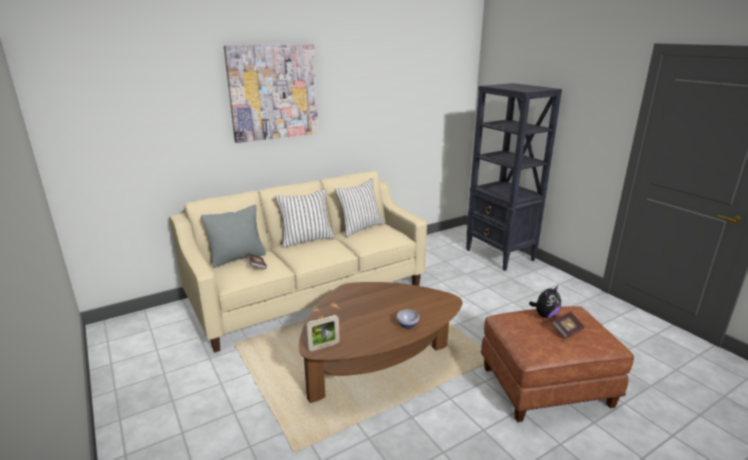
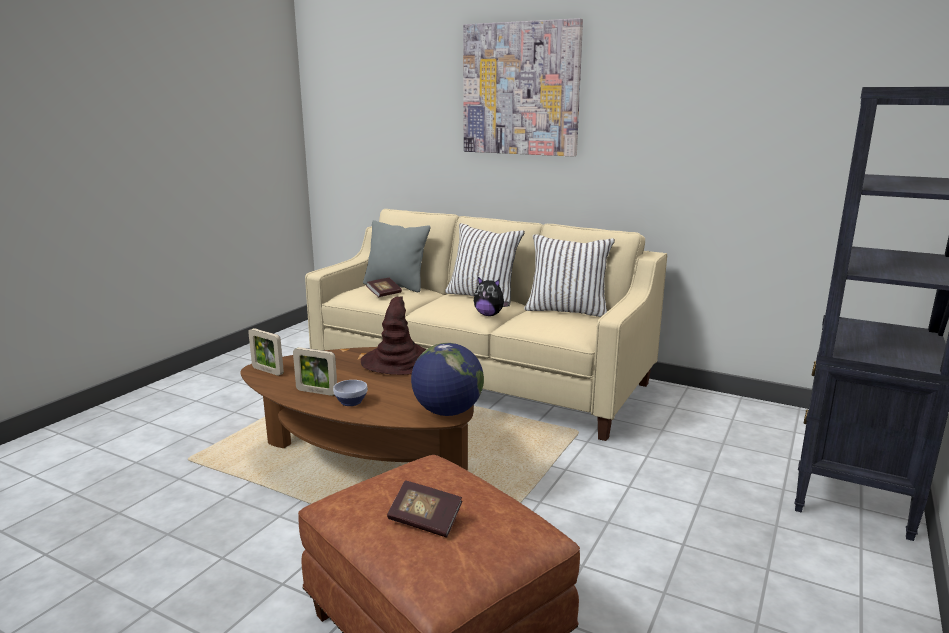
camera: 60 degrees right, 5 degrees down
plush toy [529,286,561,318] -> plush toy moved to [474,277,509,316]
none -> picture frame [293,347,337,396]
none -> brown hat [361,296,426,375]
none -> globe [411,343,484,416]

